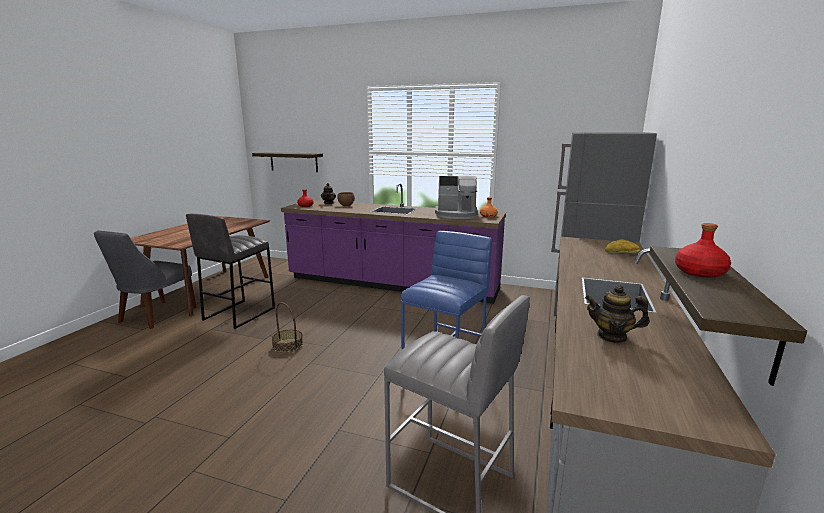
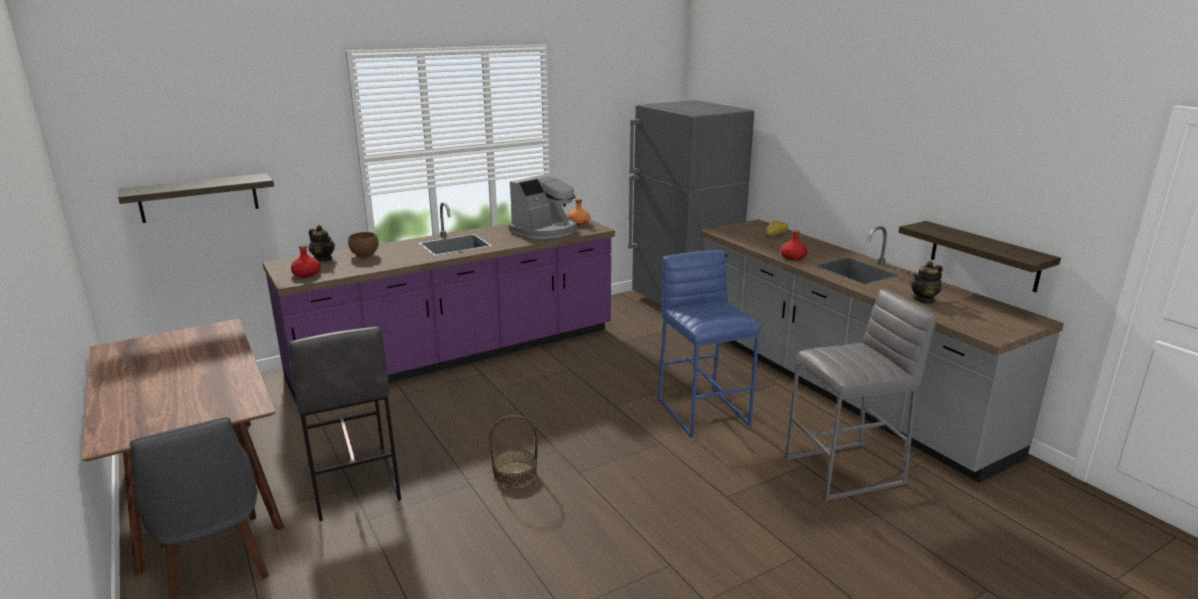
camera: 50 degrees left, 5 degrees up
red bottle [675,223,731,278] -> red bottle moved to [780,230,808,260]

